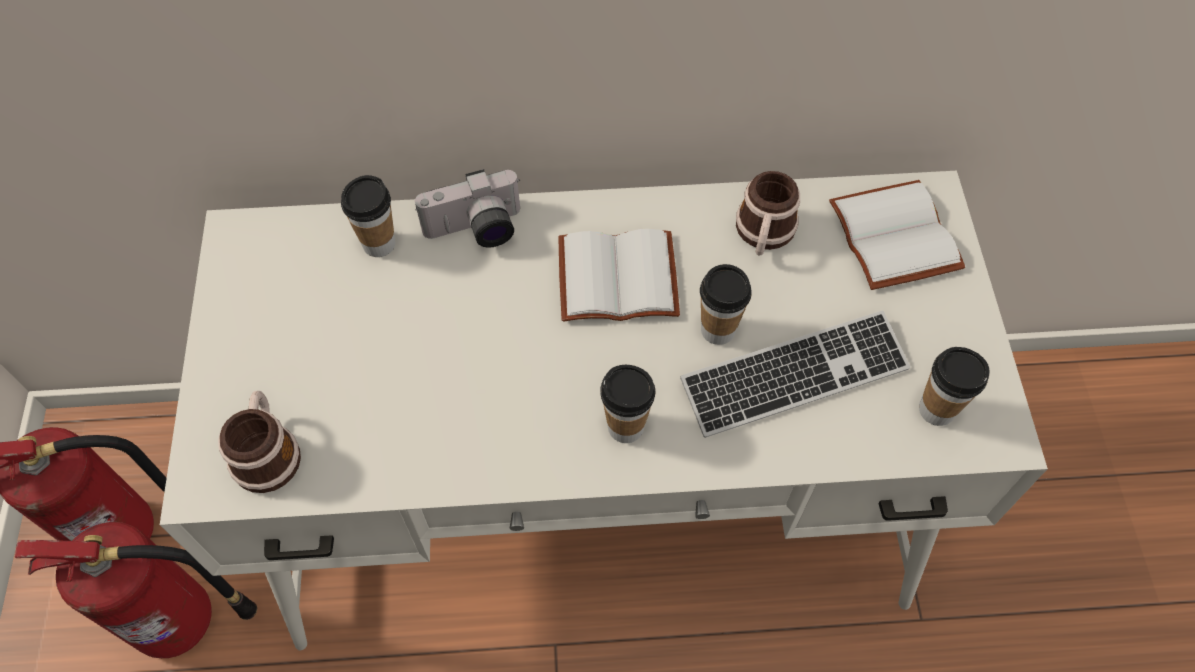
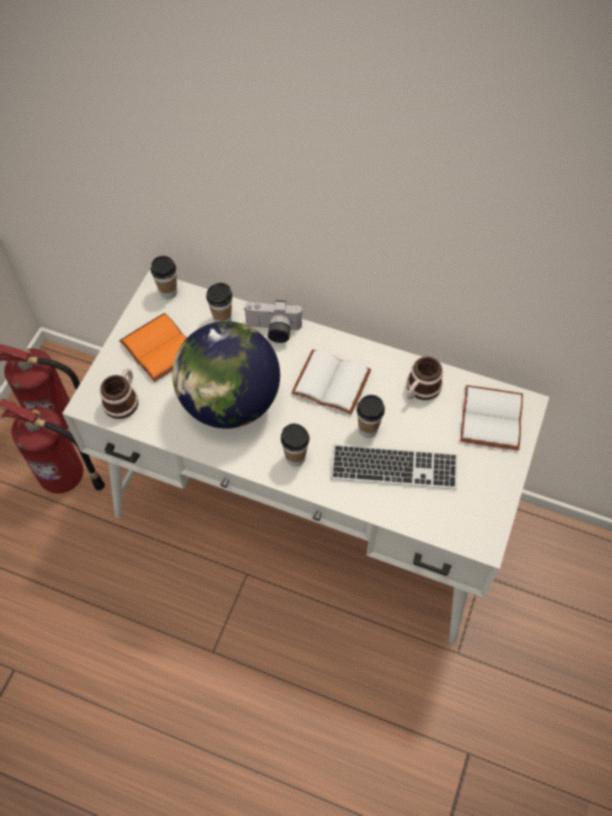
camera: 25 degrees right, 0 degrees up
cup [919,347,990,426] -> cup moved to [151,256,177,299]
none -> orange book [119,313,187,382]
none -> globe [172,321,280,429]

